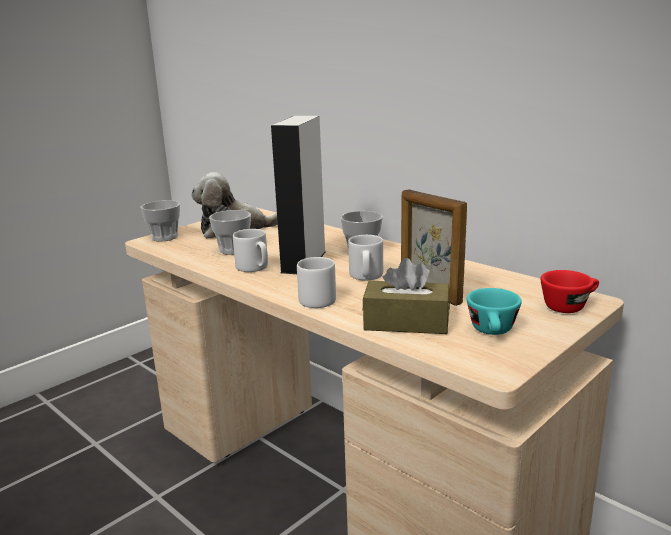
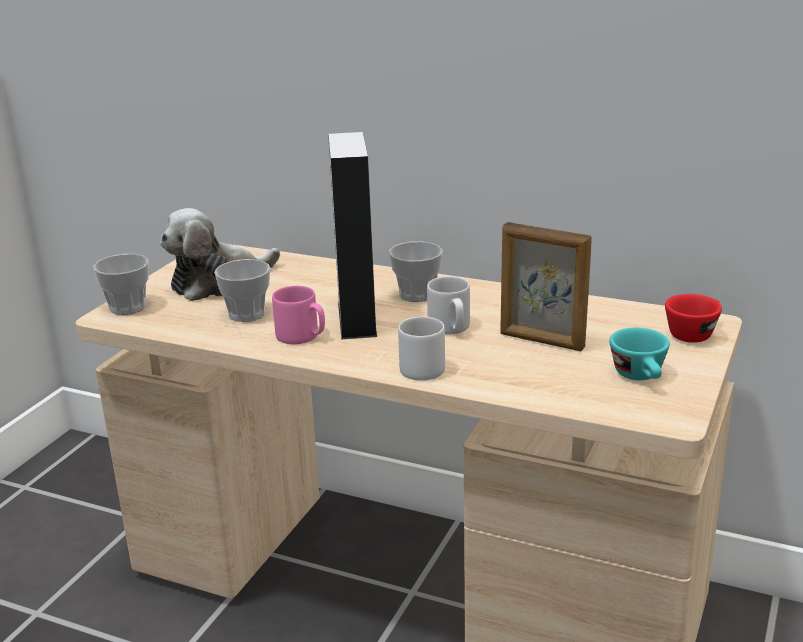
camera: 20 degrees left, 5 degrees up
grey mug [233,229,268,272] -> pink mug [272,286,325,344]
brown tissue box [363,258,450,334] -> none

